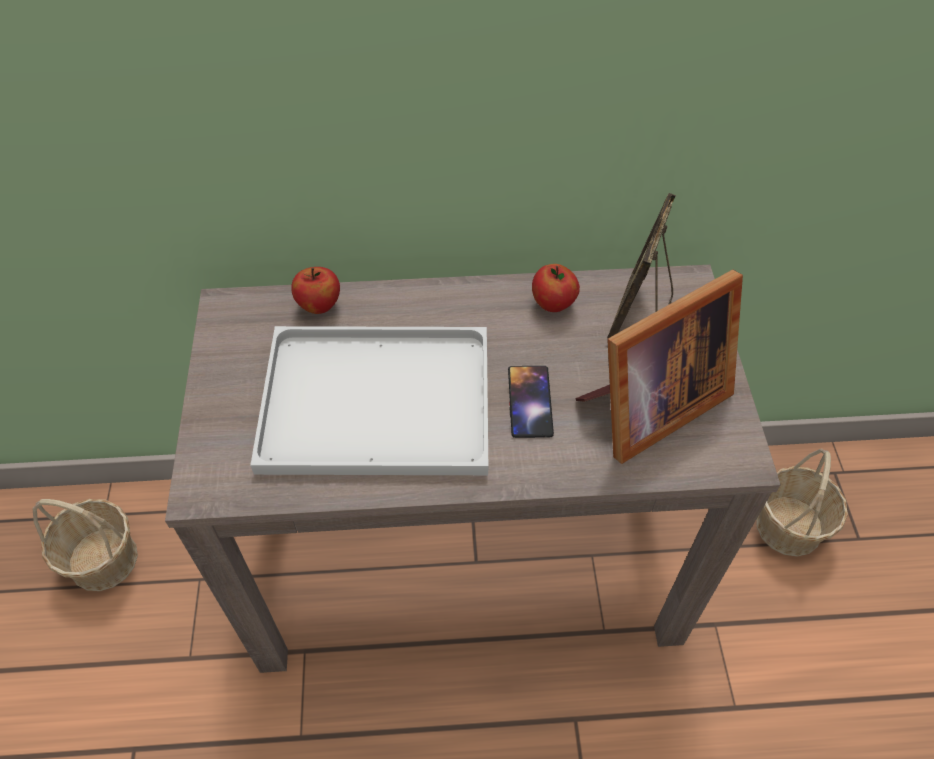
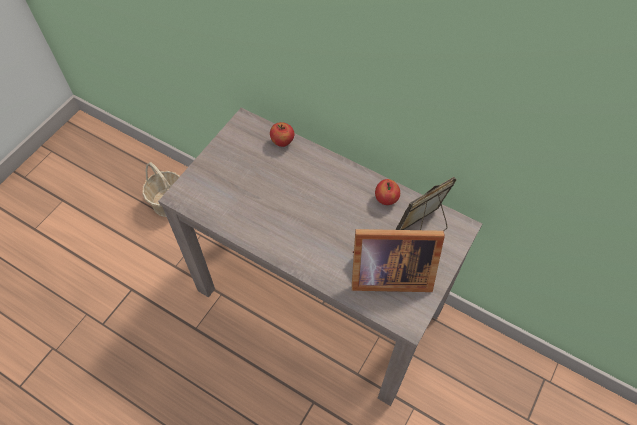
camera: 35 degrees right, 5 degrees up
white tray [250,326,488,475] -> none
phone [508,366,554,438] -> none
basket [756,449,848,557] -> none

